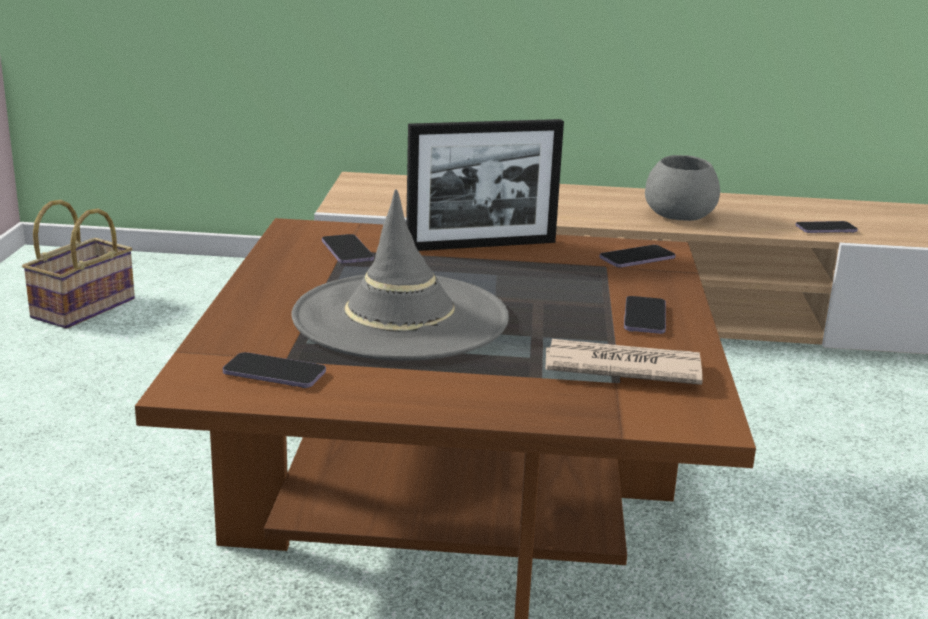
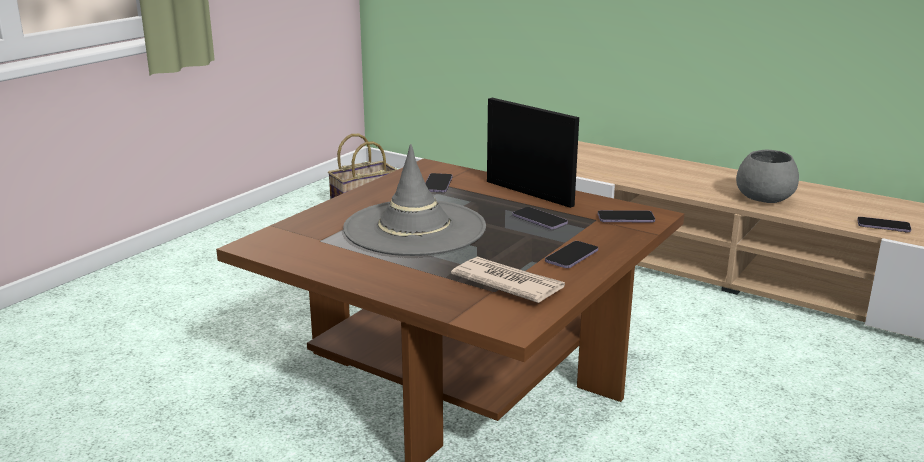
camera: 30 degrees right, 0 degrees up
phone [223,352,326,388] -> phone moved to [512,207,568,230]
picture frame [406,119,564,251] -> picture frame turned 150 degrees counterclockwise [487,98,579,208]

